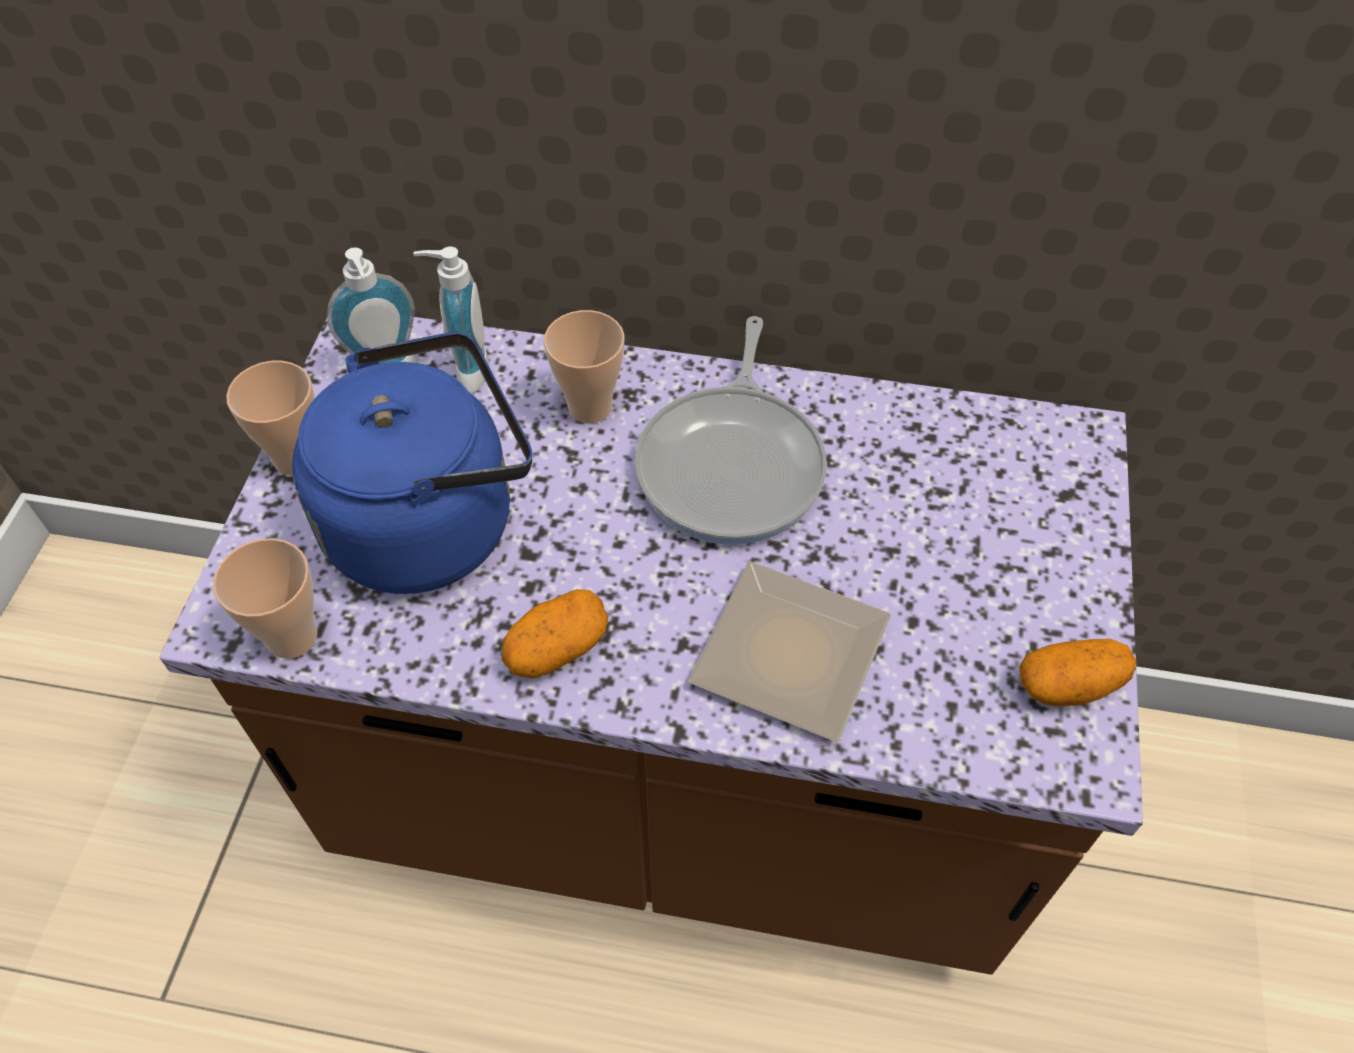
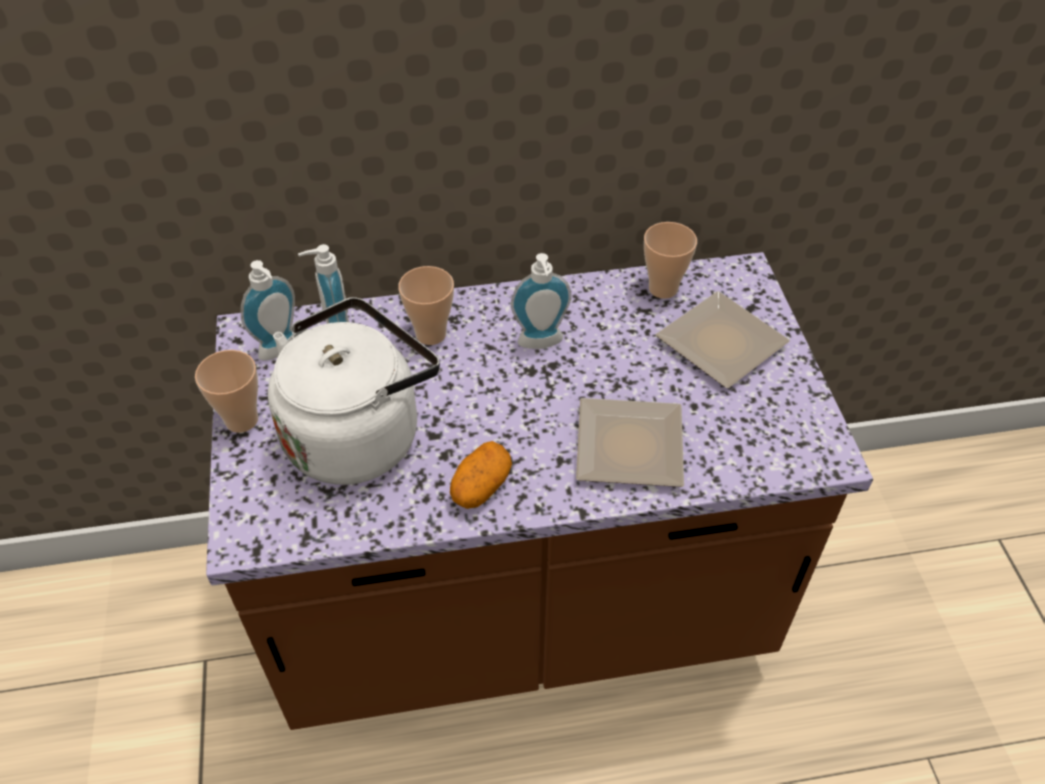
camera: 20 degrees left, 5 degrees down
cup [213,538,317,659] -> cup moved to [644,222,697,299]
blue kettle [292,332,532,594] -> white kettle [268,297,440,485]
frying pan [635,316,827,545] -> soap dispenser [511,253,572,349]
potato [1019,639,1136,706] -> none
none -> plate [656,291,790,388]

